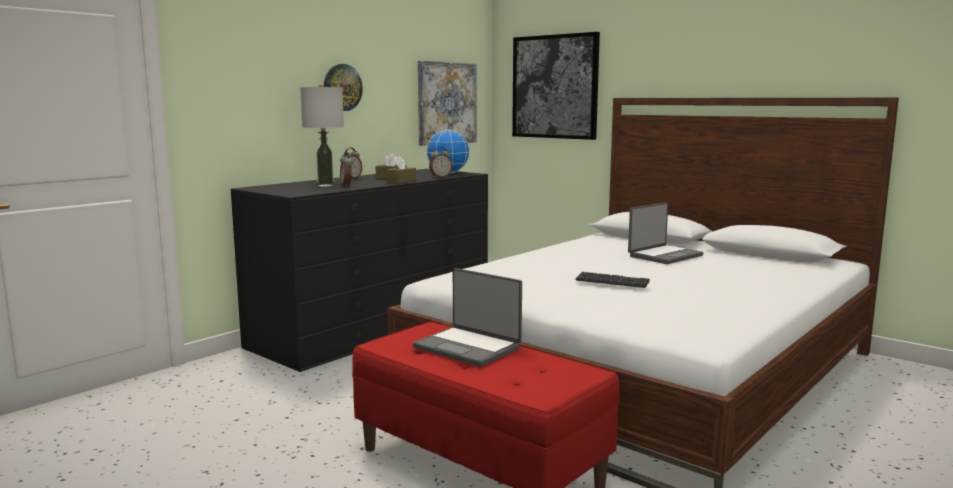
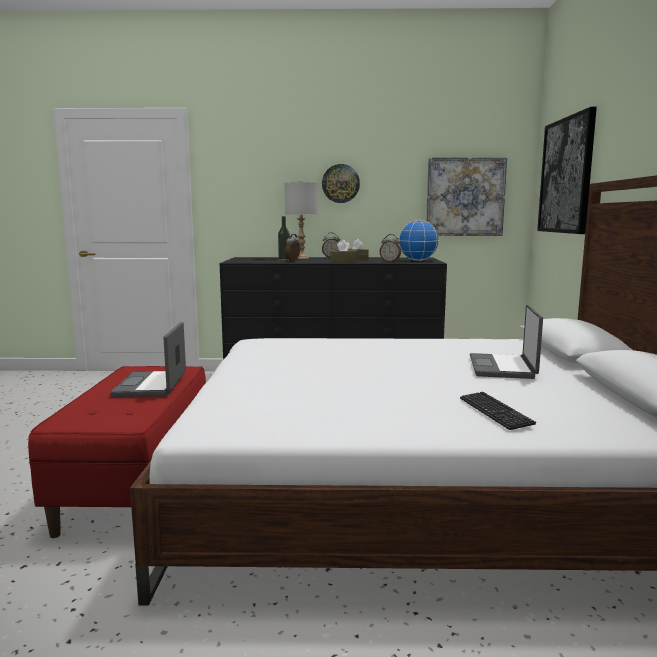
camera: 50 degrees right, 0 degrees up
keyboard [575,272,650,288] -> keyboard moved to [460,392,536,430]
laptop [628,202,703,264] -> laptop turned 90 degrees clockwise [470,305,543,379]

